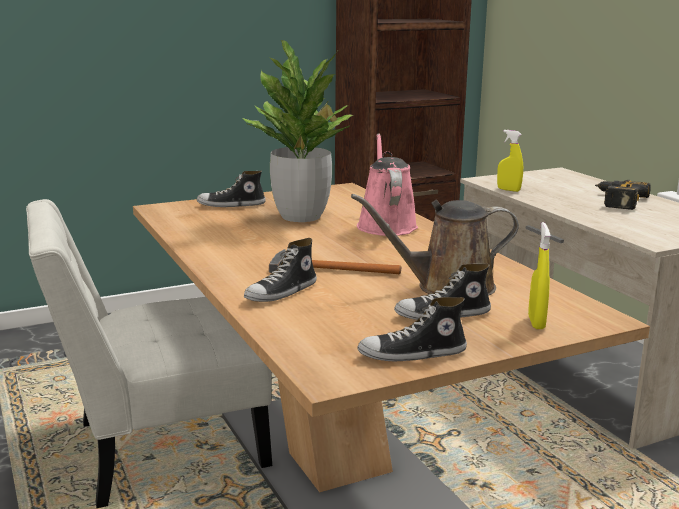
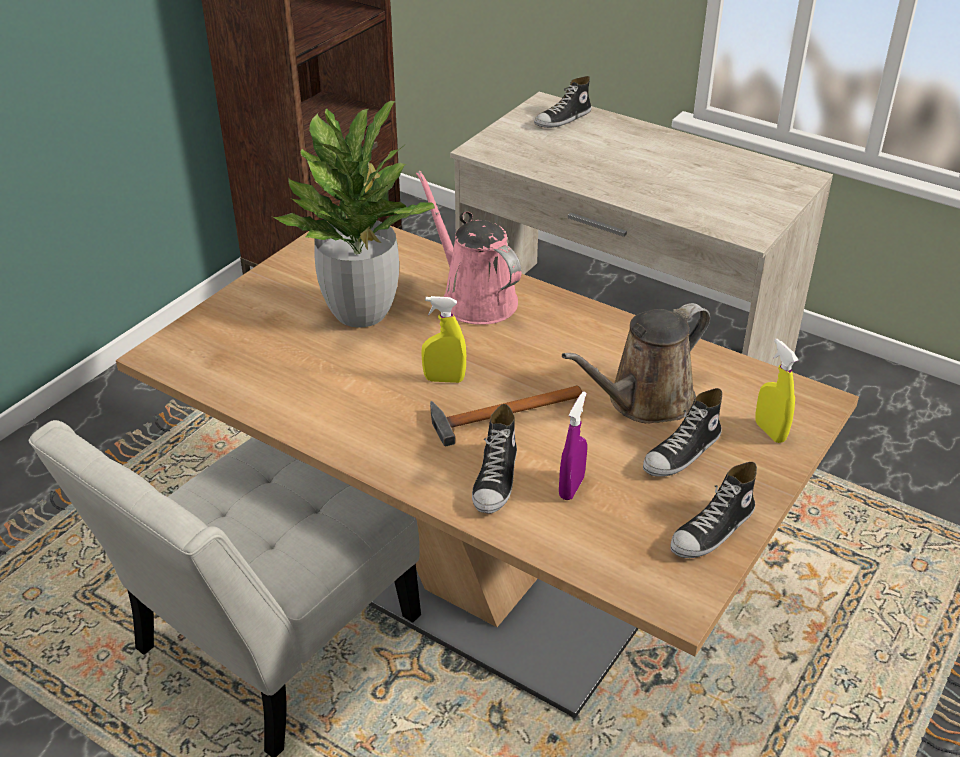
camera: 30 degrees left, 20 degrees up
shoe [197,171,266,207] -> shoe moved to [534,76,592,128]
yellow spray bottle [497,130,523,192] -> yellow spray bottle moved to [421,296,466,383]
power drill [595,180,651,210] -> none
none -> purple spray bottle [559,391,587,500]

